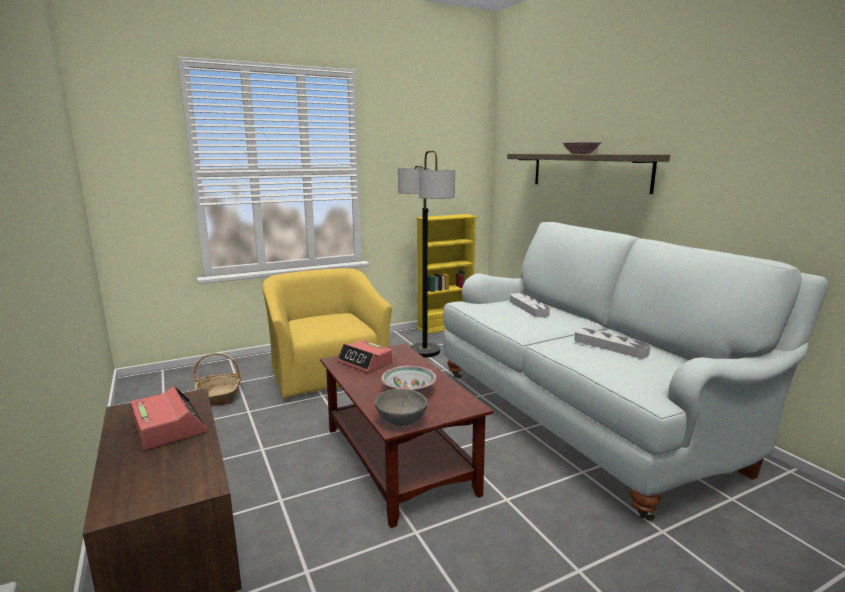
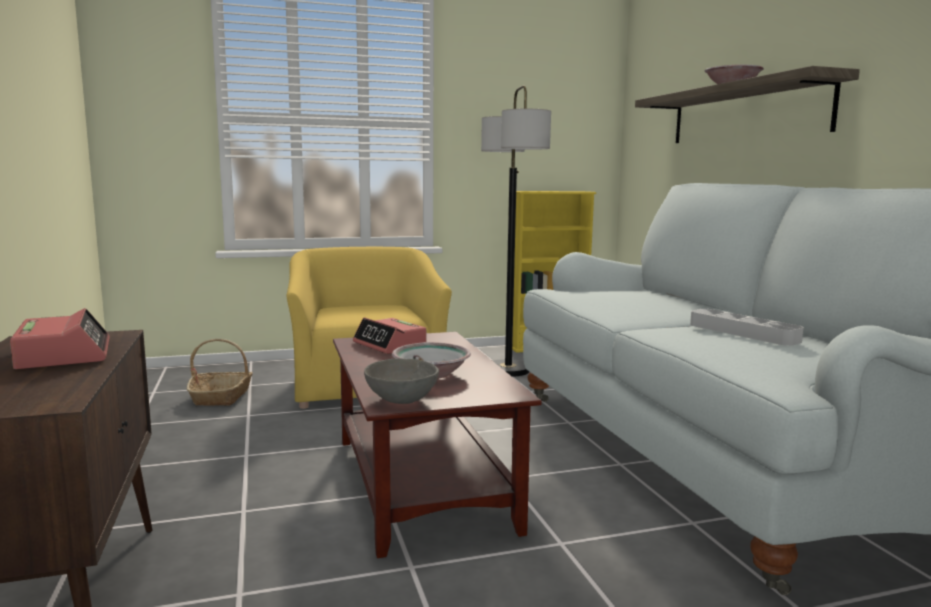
camera: 10 degrees right, 5 degrees down
grey tray [510,293,550,317] -> none

